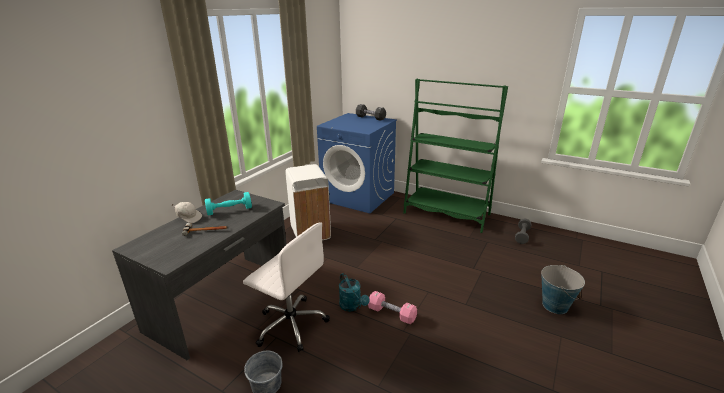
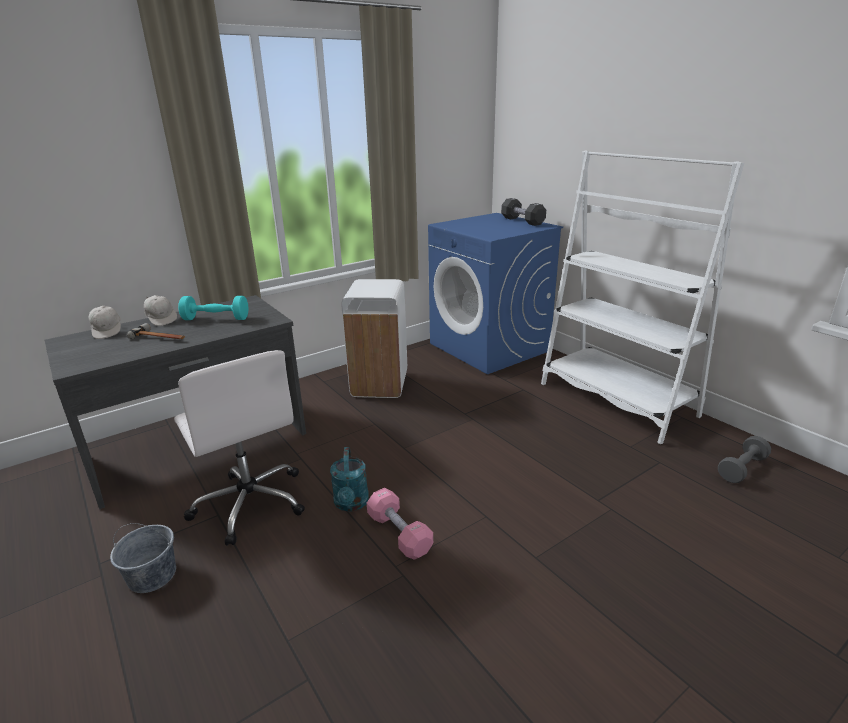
camera: 25 degrees right, 0 degrees up
green bookcase [403,79,508,233] -> white bookcase [541,151,744,444]
bucket [541,265,585,314] -> none
none -> white cap [89,306,121,339]

